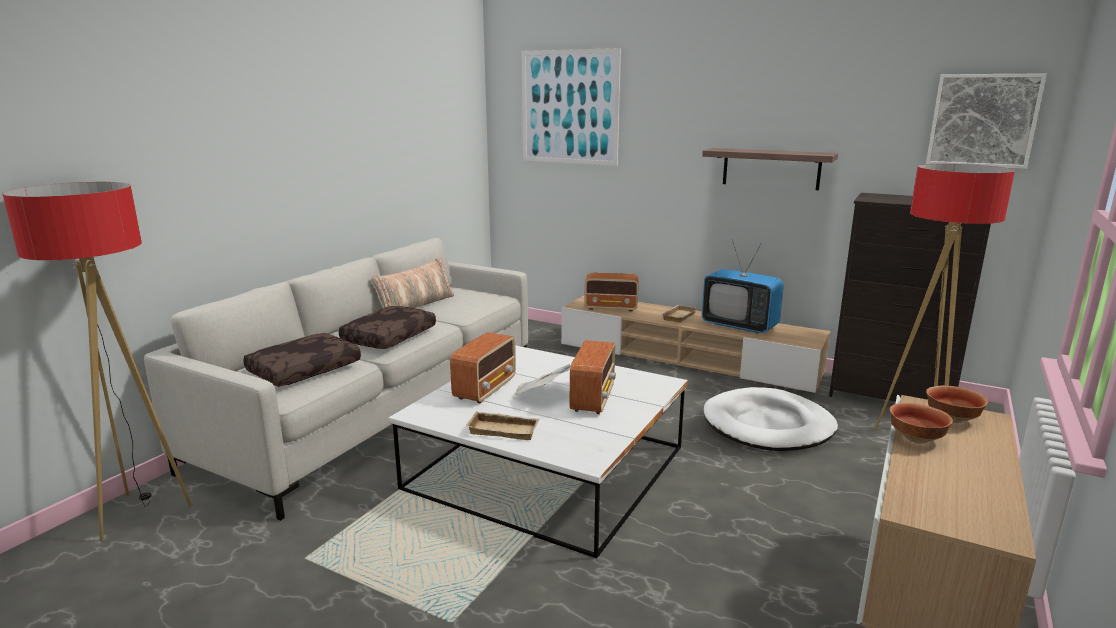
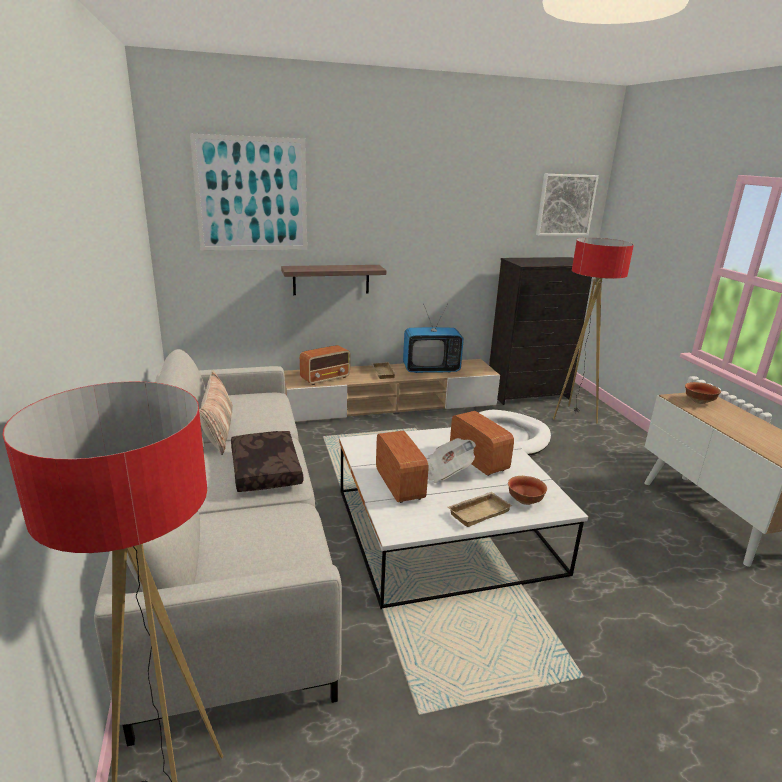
camera: 45 degrees left, 5 degrees up
brown pillow [243,333,361,387] -> none
shelf [702,148,838,190] -> shelf moved to [281,265,386,295]
bowl [890,403,953,443] -> bowl moved to [508,476,547,505]

